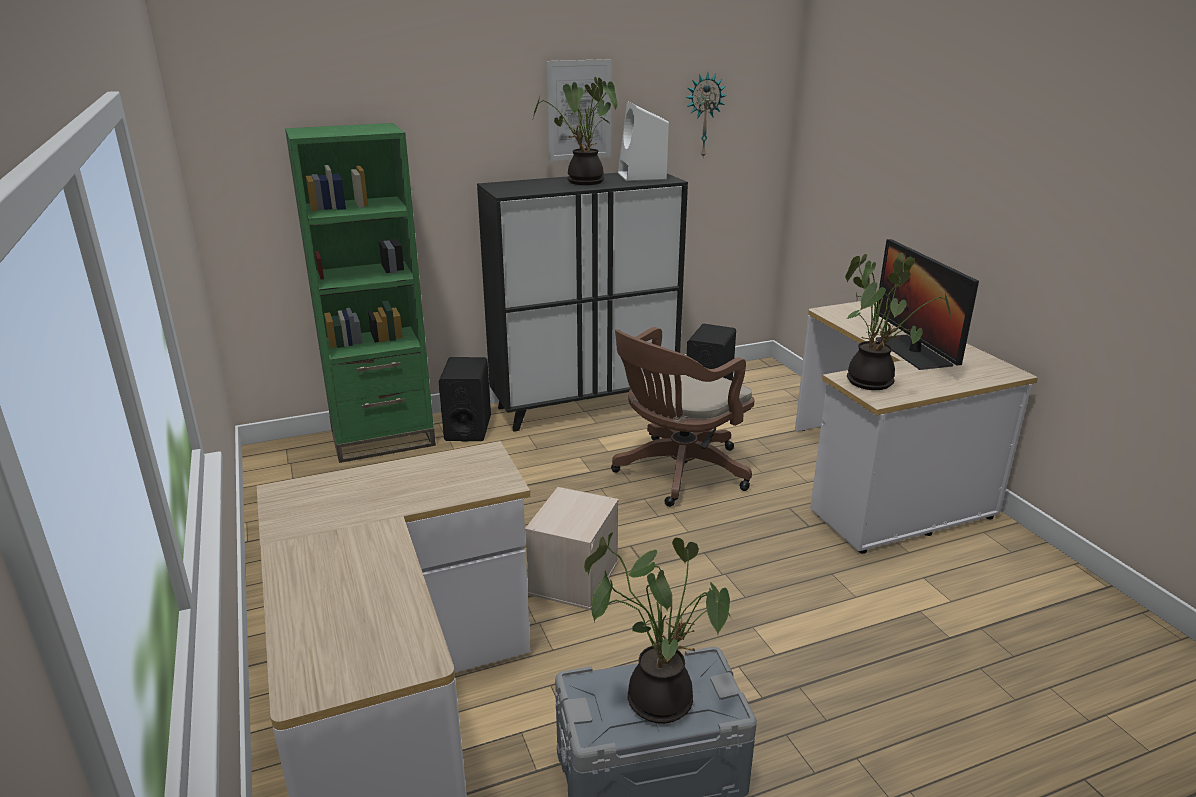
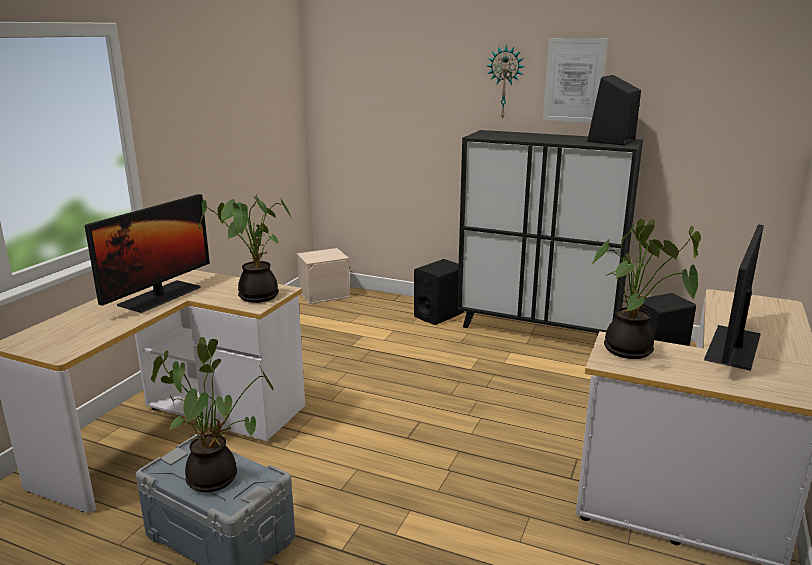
camera: 45 degrees right, 5 degrees down
green bookcase [285,123,436,463] -> none
beige storage box [525,487,619,610] -> beige storage box moved to [297,248,350,304]
potted plant [533,77,618,185] -> potted plant moved to [199,194,292,303]
brown office chair [611,327,754,507] -> none
white speaker [618,101,669,181] -> black speaker [587,75,641,145]
wall clock [686,73,727,157] -> wall clock moved to [487,45,525,120]
none -> monitor [84,194,210,313]

